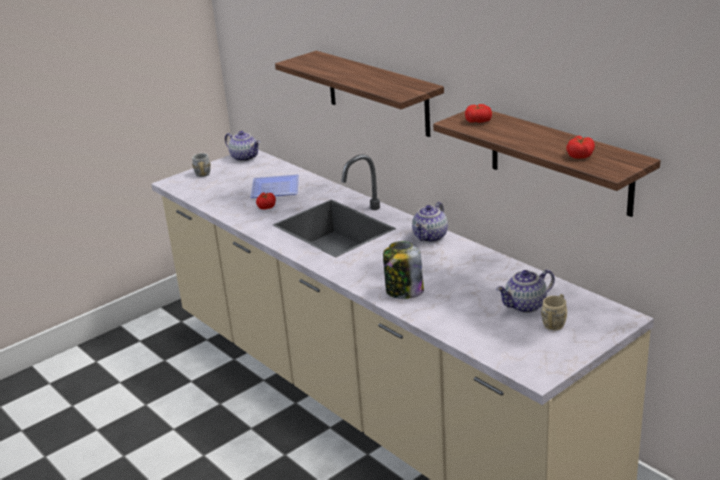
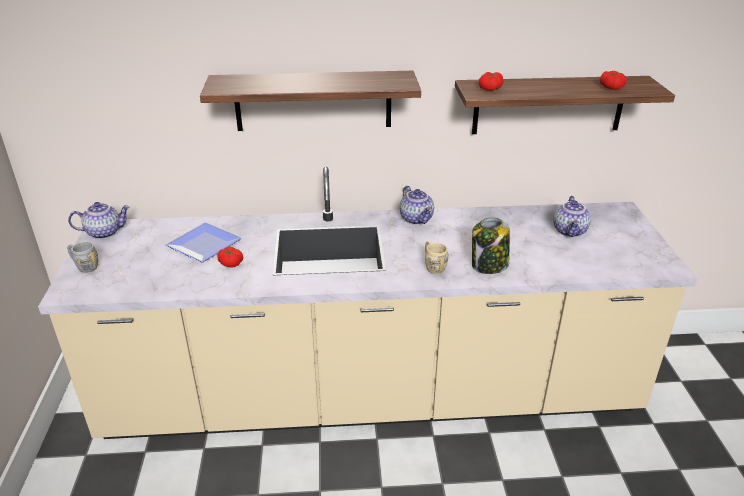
camera: 55 degrees left, 5 degrees up
beige mug [541,294,567,330] -> beige mug moved to [425,241,449,274]

